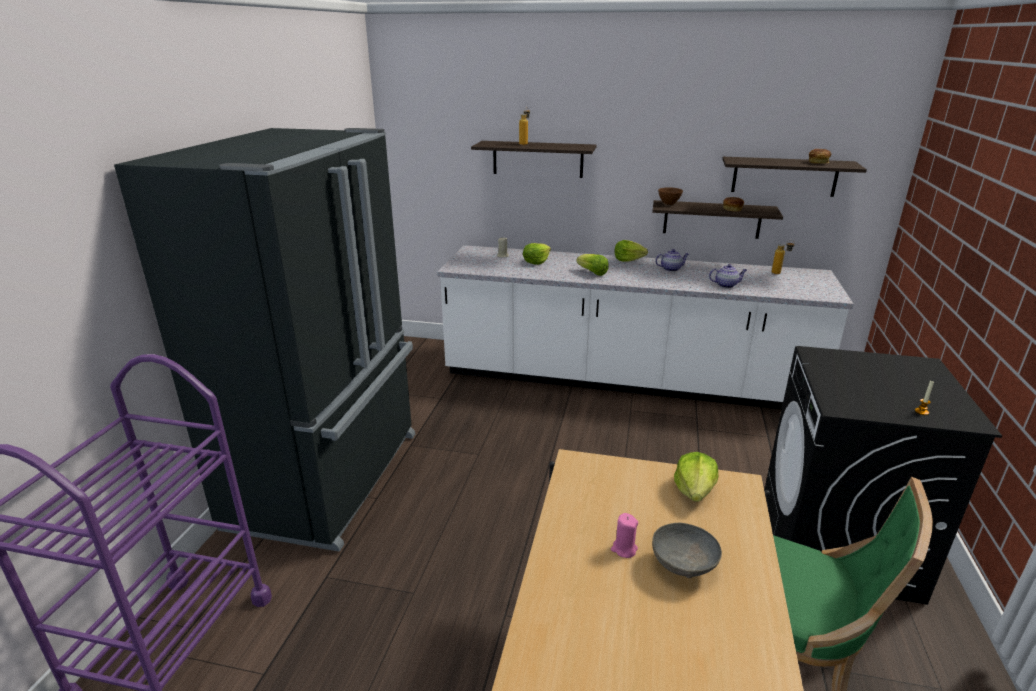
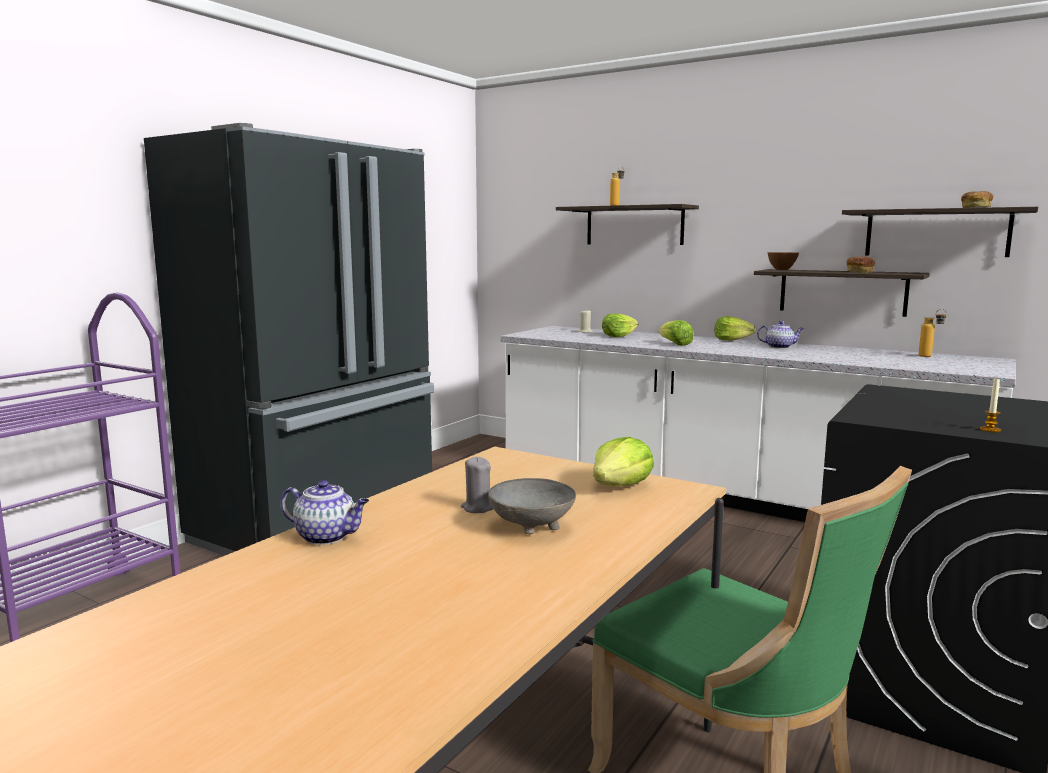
camera: 20 degrees right, 15 degrees down
pink candle [611,513,638,558] -> grey candle [461,457,493,513]
teapot [709,264,747,288] -> teapot moved to [280,480,369,545]

